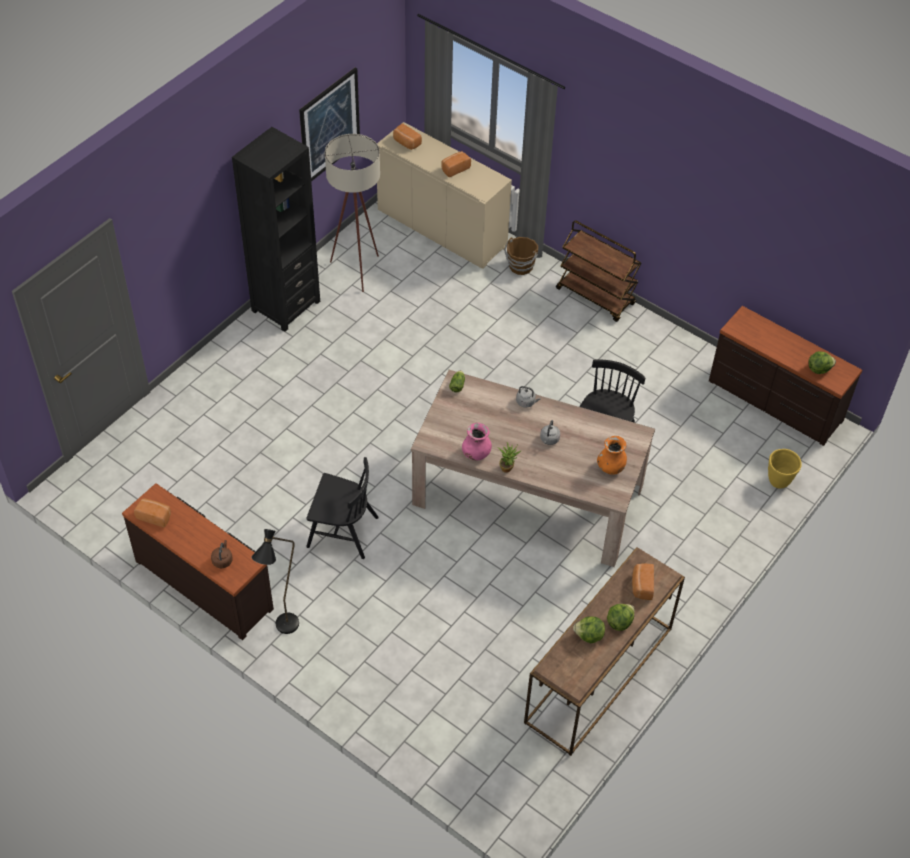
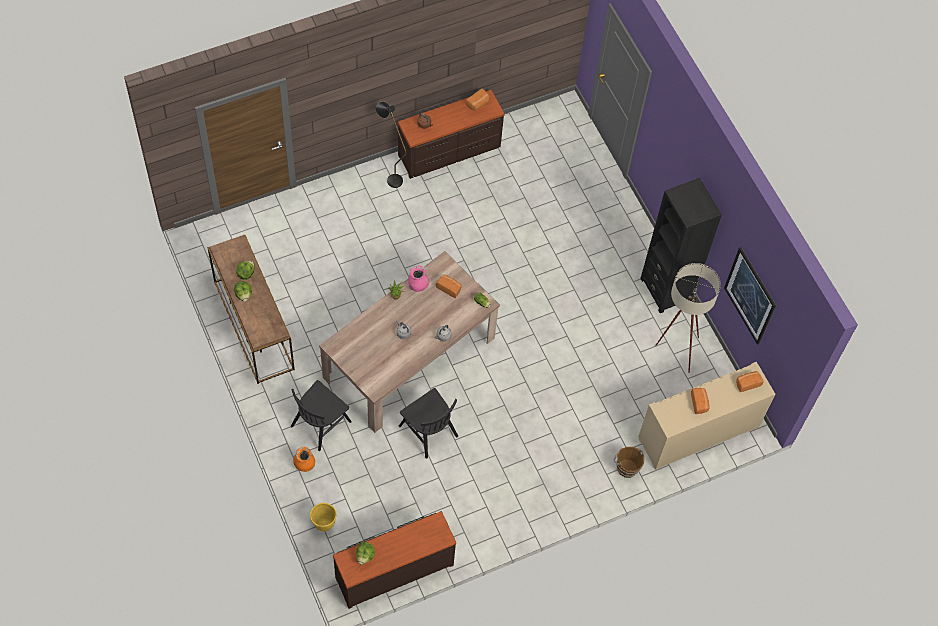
camera: 115 degrees right, 10 degrees up
black chair [306,457,379,559] -> black chair moved to [291,380,352,451]
brown cart [556,220,641,322] -> none
orange vase [597,436,627,475] -> orange vase moved to [293,447,315,472]
bread [632,563,654,600] -> bread moved to [436,275,461,298]

